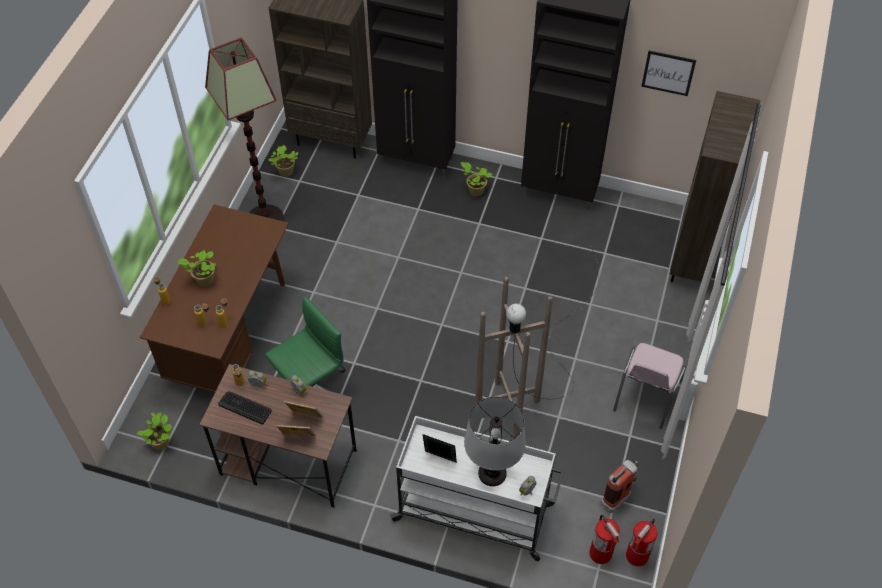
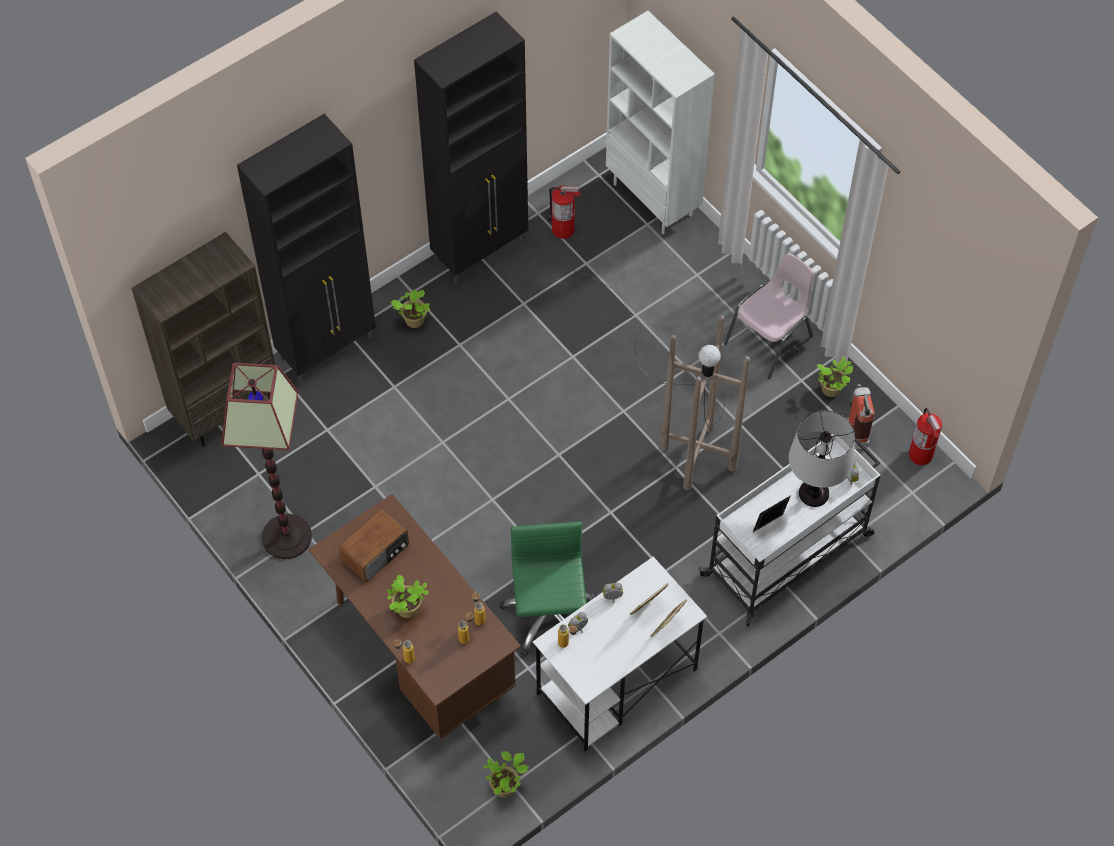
camera: 55 degrees left, 5 degrees up
brown desk [199,364,357,508] -> white desk [533,557,707,751]
keyboard [218,391,272,425] -> none
potted plant [268,145,298,177] -> potted plant moved to [817,356,853,397]
fire extinguisher [589,515,620,564] -> fire extinguisher moved to [548,186,581,239]
pink chair [613,343,686,429] -> pink chair turned 105 degrees counterclockwise [724,253,814,379]
picture [641,51,696,96] -> none
brown bookcase [670,91,760,283] -> white bookcase [606,11,715,234]
none -> radio [339,509,409,582]

